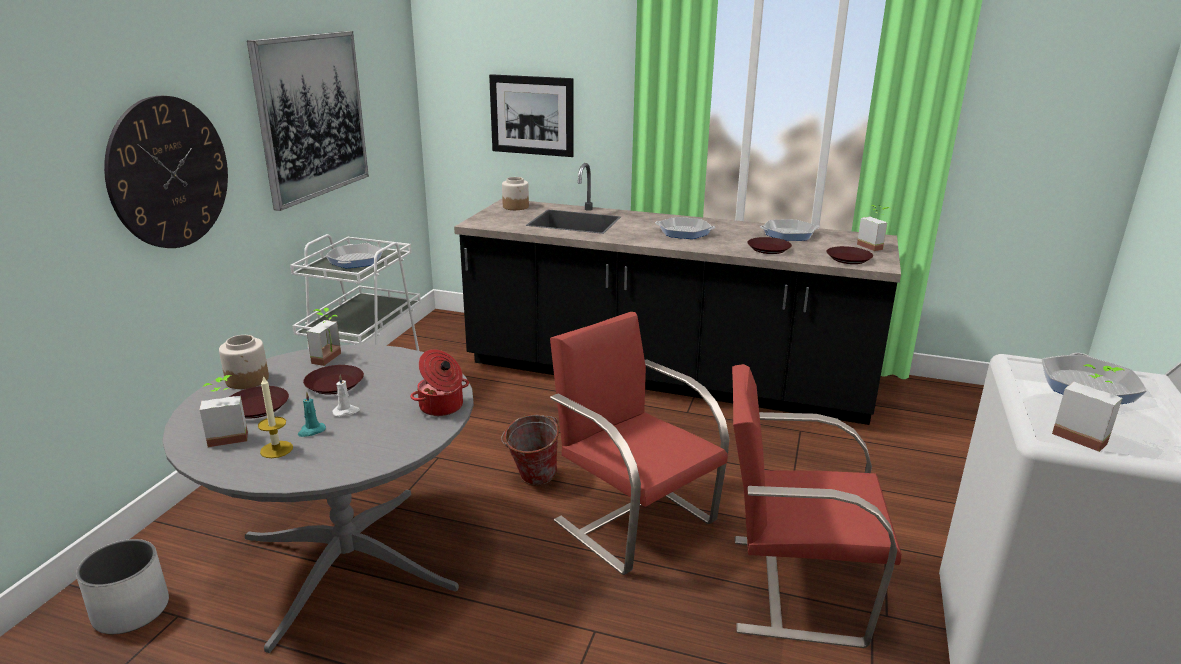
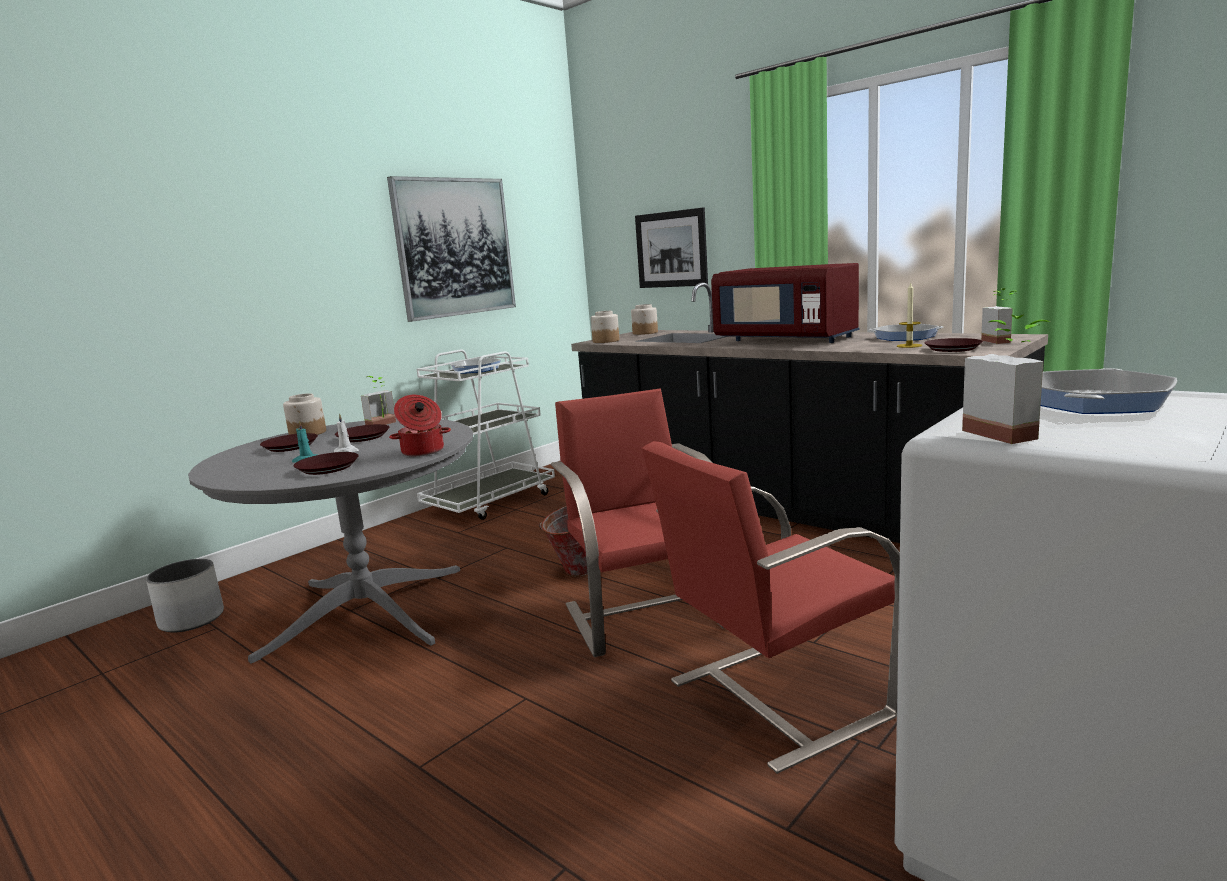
camera: 25 degrees right, 10 degrees down
wall clock [104,96,228,248] -> none
potted plant [200,375,248,447] -> none
candle [258,376,293,458] -> candle moved to [897,283,922,348]
frying pan [655,217,715,239] -> red microwave [711,263,859,343]
red chair [732,364,902,648] -> red chair turned 60 degrees counterclockwise [642,441,900,774]
brown plate [747,237,792,254] -> brown plate moved to [294,452,359,475]
none -> jar [591,311,619,343]

